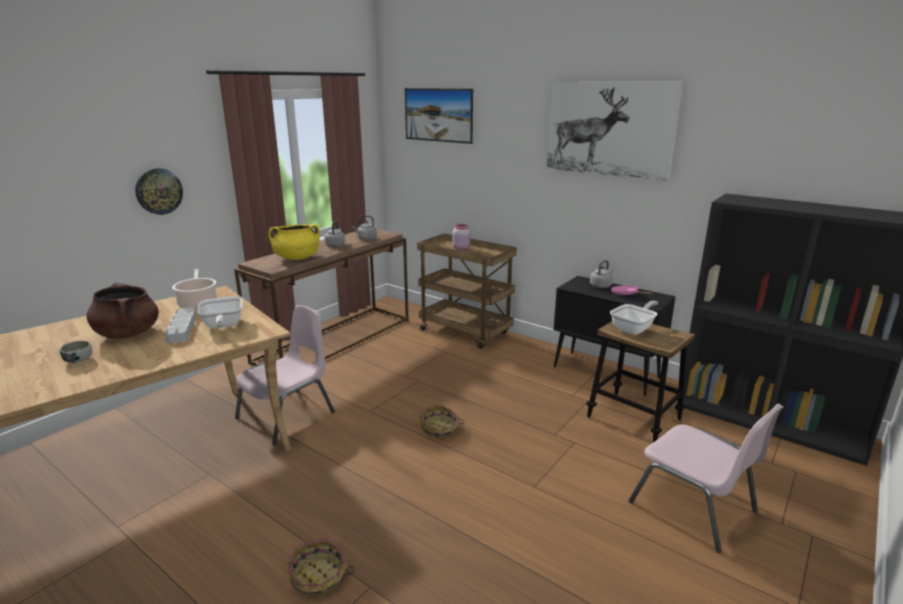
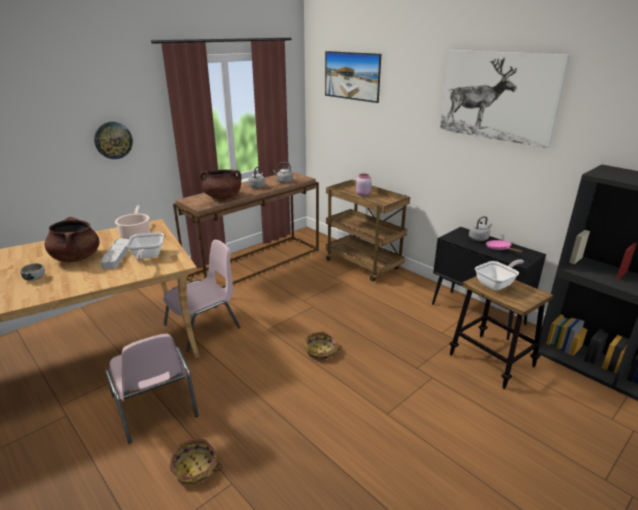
camera: 10 degrees right, 5 degrees up
yellow cooking pot [268,224,320,260] -> brown cooking pot [200,169,241,199]
pink chair [629,404,784,553] -> pink chair moved to [105,334,199,444]

